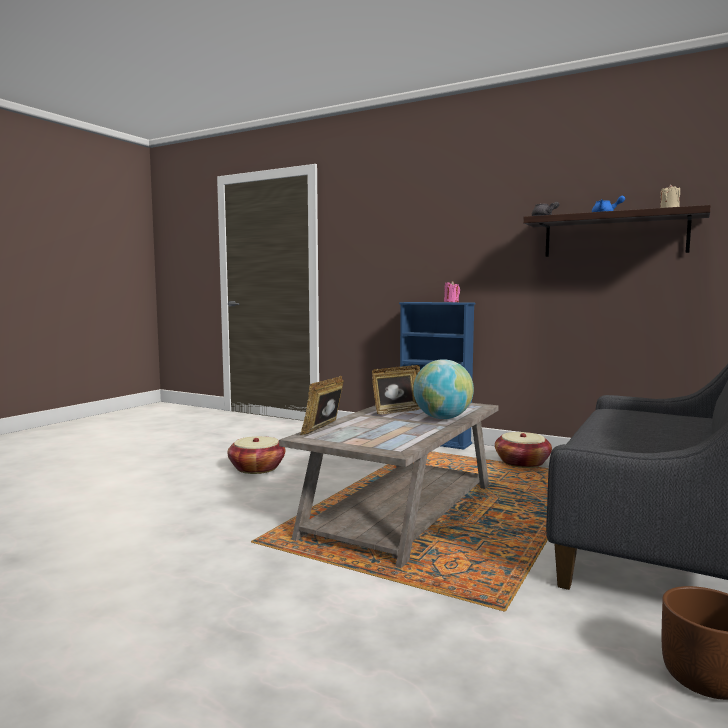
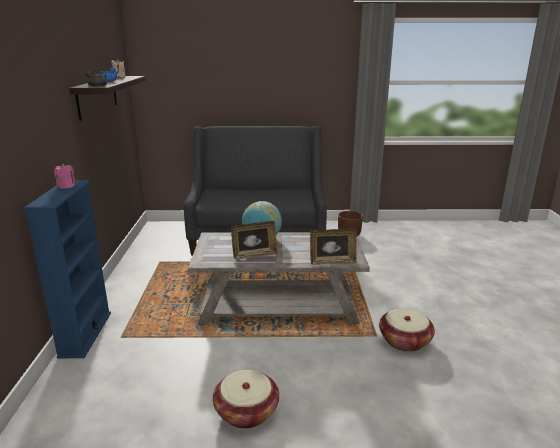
camera: 120 degrees left, 15 degrees up
picture frame [372,365,420,415] -> picture frame turned 135 degrees clockwise [231,221,278,259]
basket [495,432,552,468] -> basket moved to [379,308,435,352]

